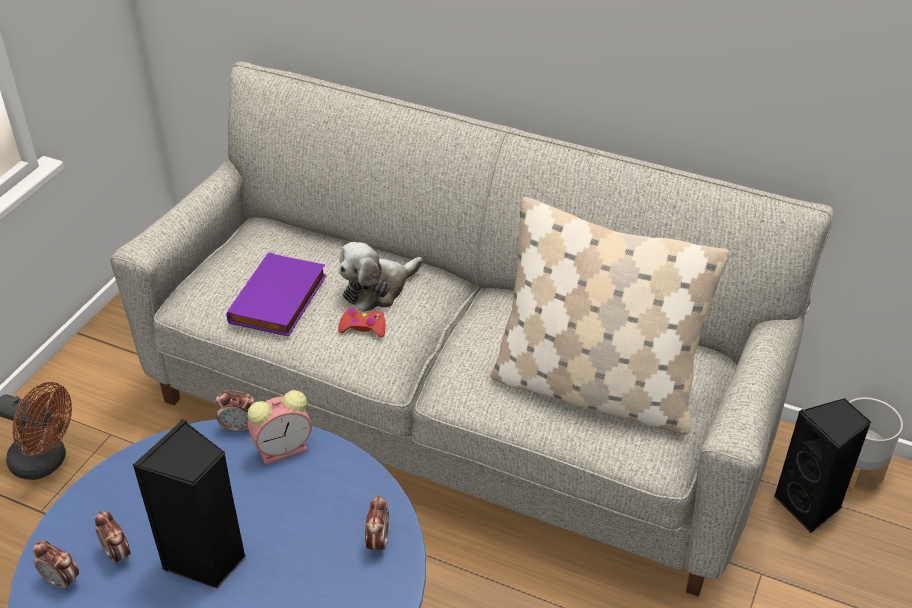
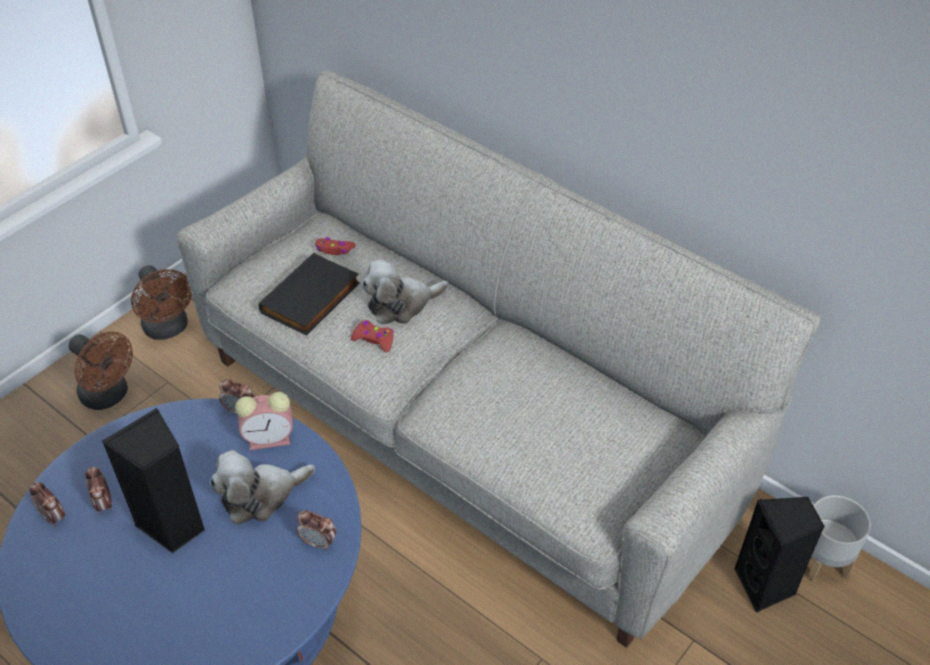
camera: 15 degrees right, 5 degrees up
purple book [226,252,327,337] -> black book [259,253,360,336]
alarm clock [365,495,389,554] -> alarm clock turned 90 degrees clockwise [297,510,337,551]
beige pillow [490,197,730,435] -> none
none -> brown fan [131,265,192,340]
none -> plush toy [210,450,315,524]
none -> red game controller [316,237,356,255]

